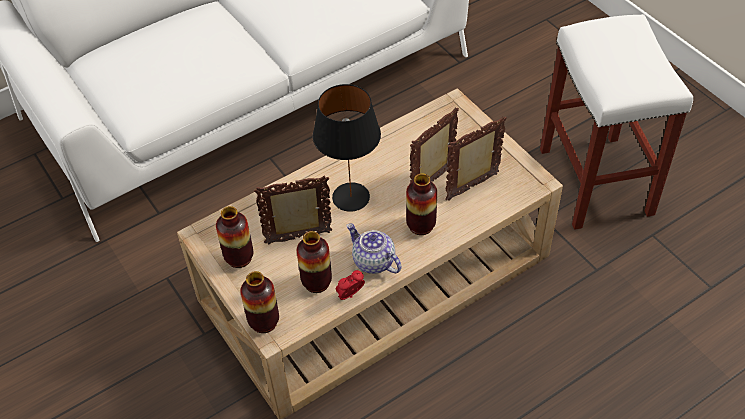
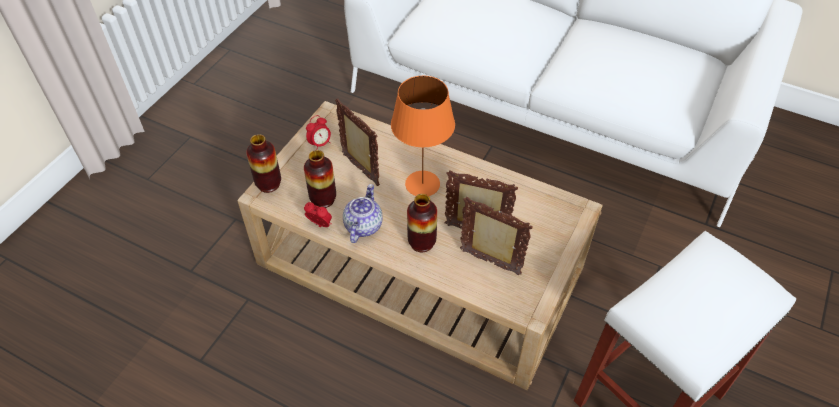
camera: 60 degrees right, 0 degrees up
vase [216,206,253,268] -> alarm clock [306,115,331,148]
black table lamp [313,84,381,212] -> orange table lamp [391,76,455,196]

